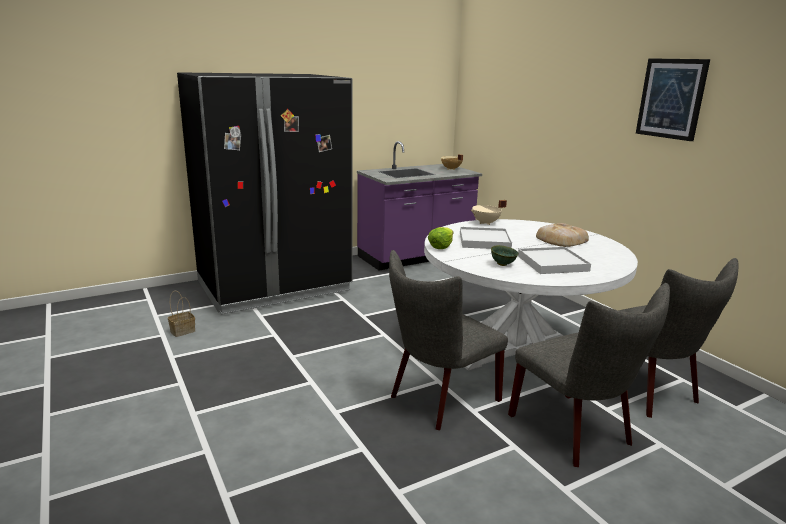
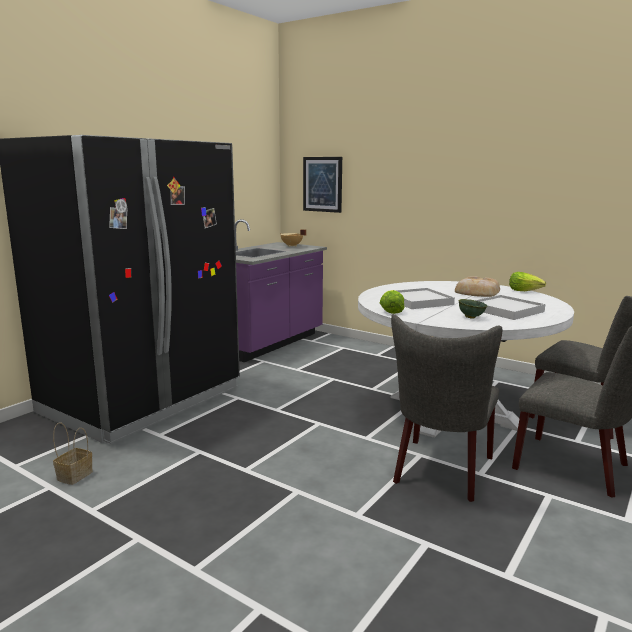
camera: 25 degrees left, 5 degrees down
beige cooking pot [471,200,507,225] -> none
picture [636,58,710,141] -> picture moved to [303,157,342,213]
none -> lettuce [509,272,546,291]

